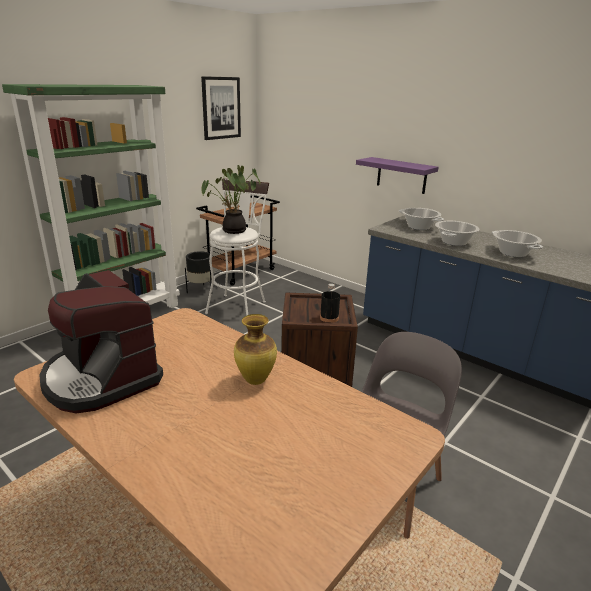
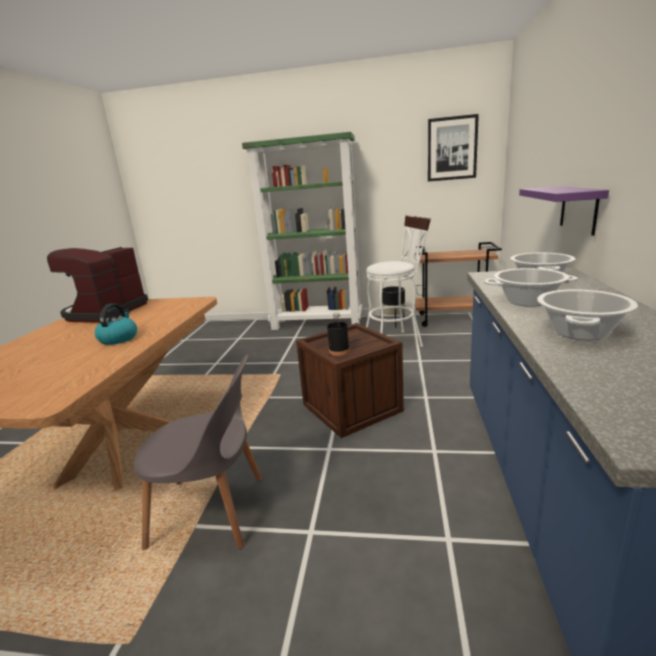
camera: 60 degrees right, 5 degrees down
potted plant [201,165,261,234] -> none
vase [234,314,277,385] -> kettle [95,303,137,345]

